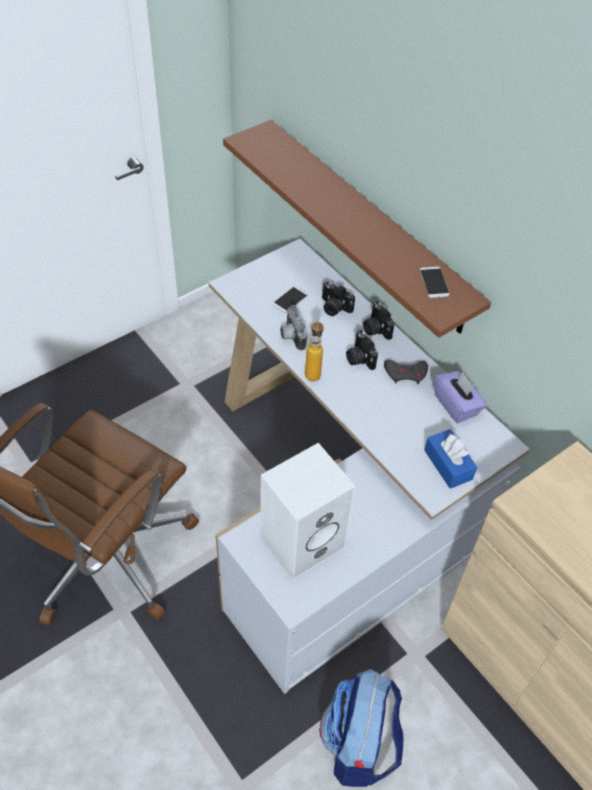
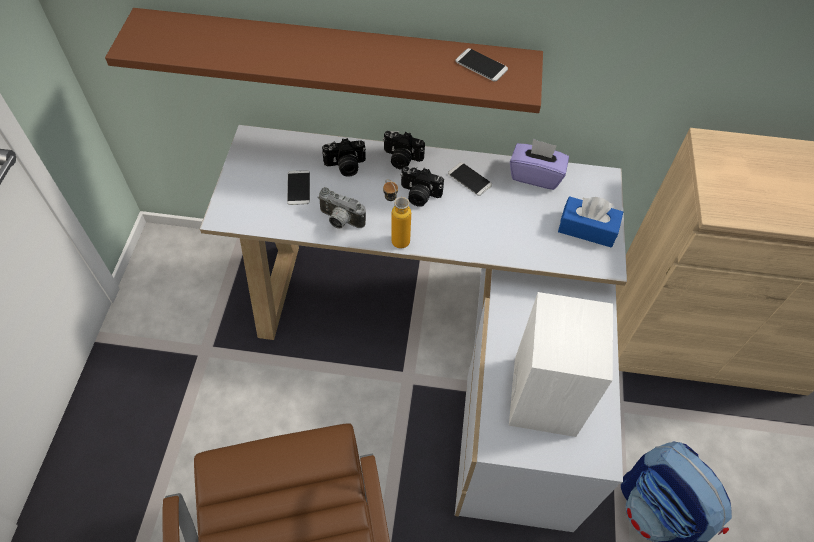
camera: 45 degrees left, 5 degrees up
grey game controller [384,360,428,384] -> phone [448,162,492,196]

